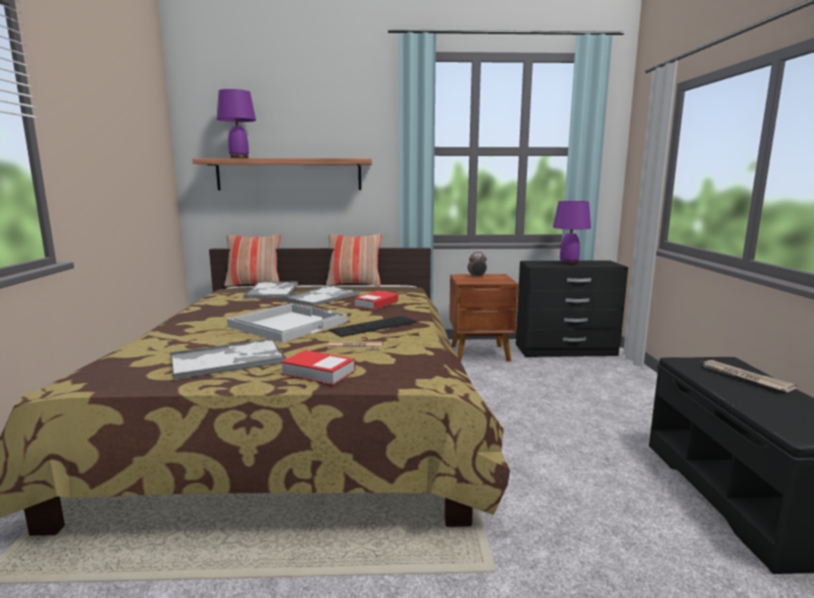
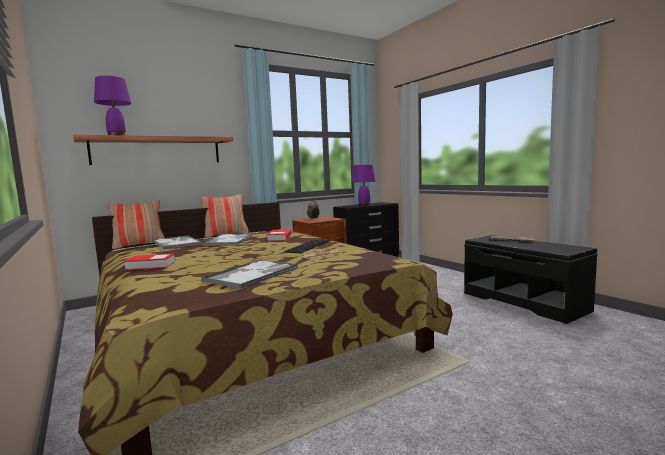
camera: 30 degrees left, 5 degrees down
white tray [227,303,347,342] -> none
book [281,350,355,385] -> book moved to [124,254,175,270]

